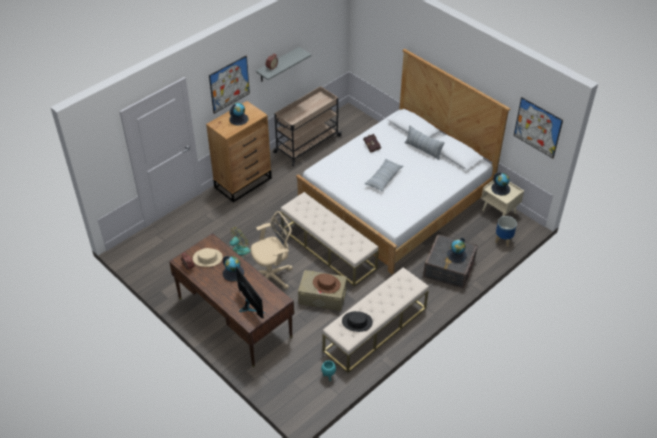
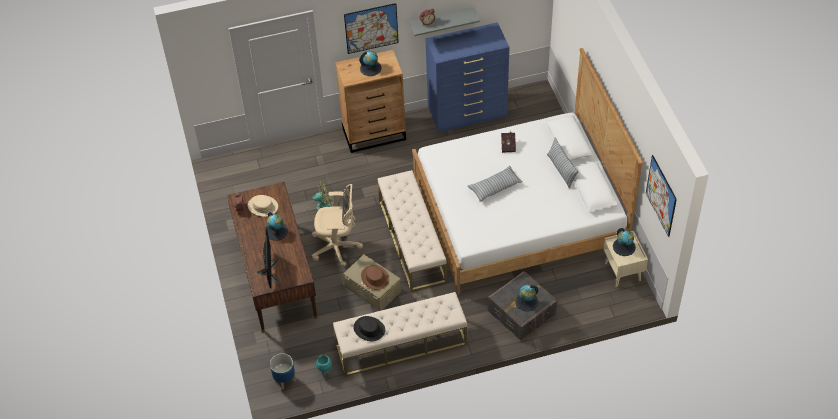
camera: 30 degrees right, 5 degrees up
beige cart [273,86,342,166] -> blue dresser [425,22,509,132]
planter [495,216,517,247] -> planter moved to [270,353,296,390]

